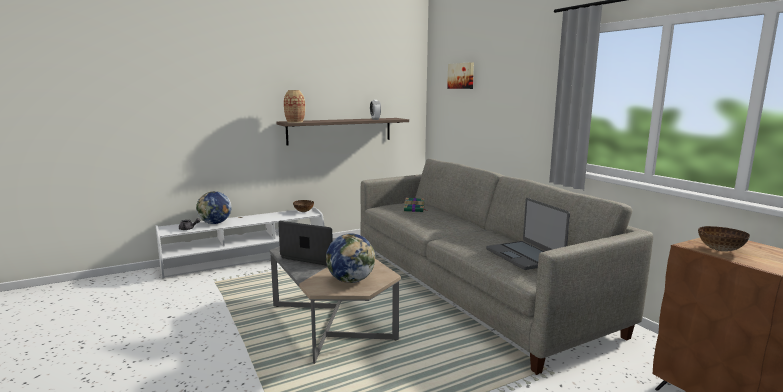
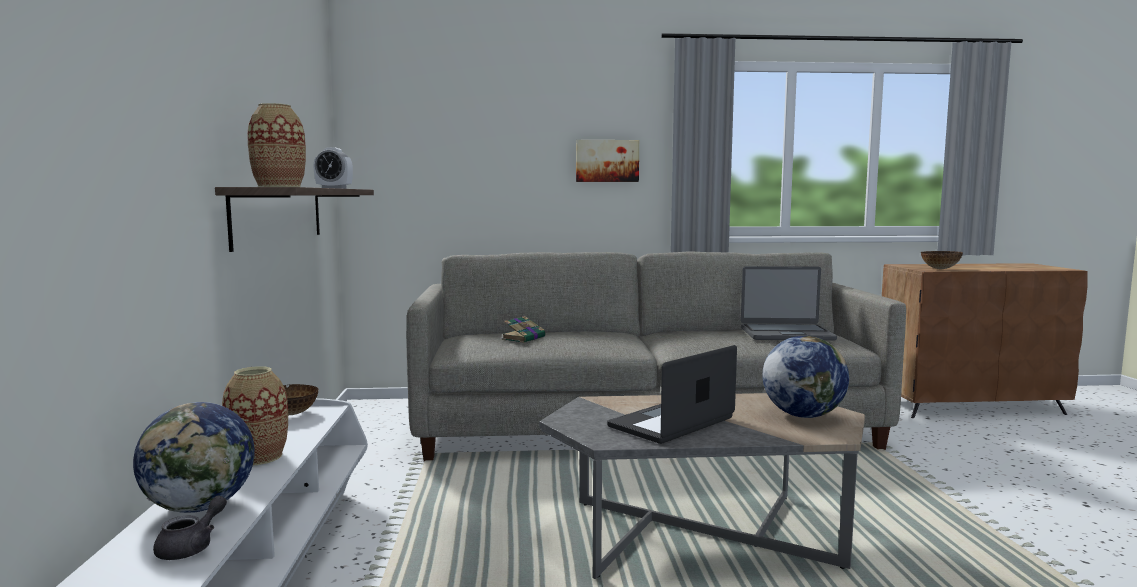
camera: 65 degrees left, 5 degrees down
picture [447,62,474,89] -> picture moved to [576,140,639,182]
none -> vase [222,366,288,465]

